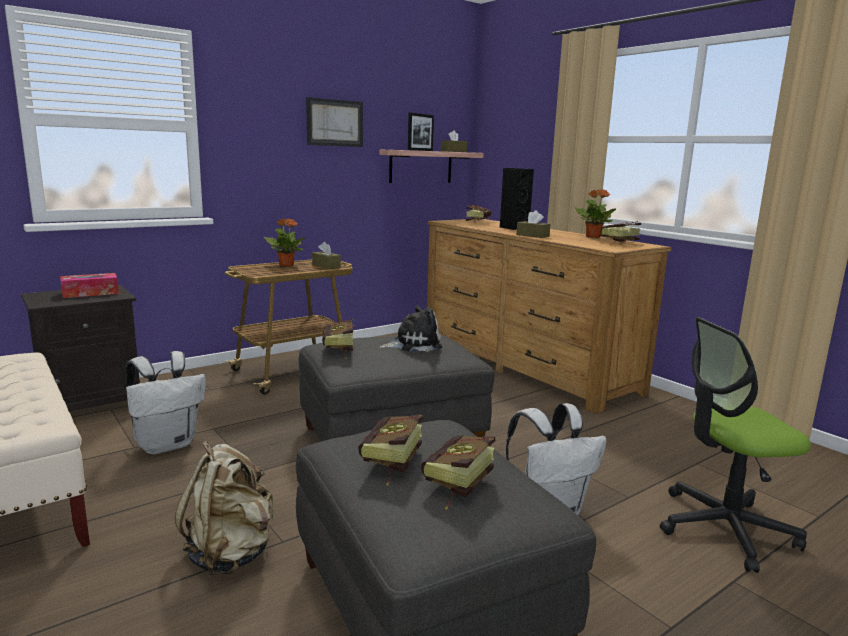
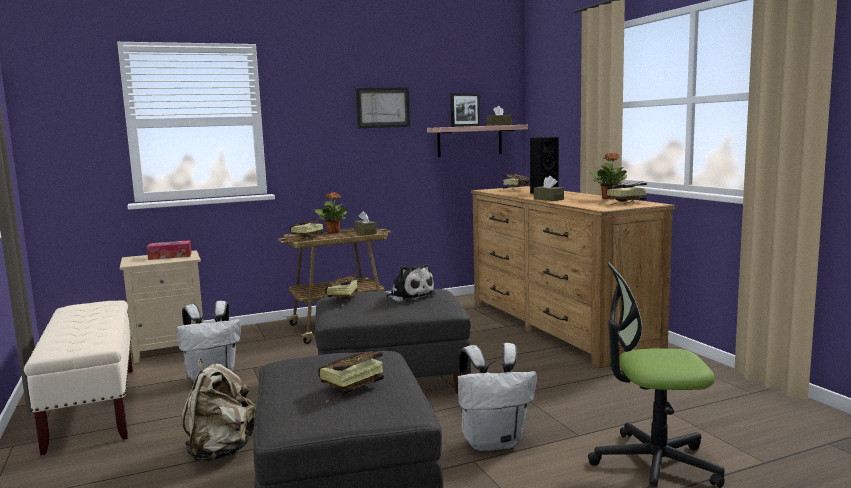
camera: 15 degrees right, 5 degrees down
black nightstand [21,285,140,411] -> beige nightstand [120,250,203,363]
book [358,414,423,486] -> book moved to [290,218,324,241]
plush toy [379,305,442,352] -> plush toy turned 45 degrees clockwise [384,264,436,302]

